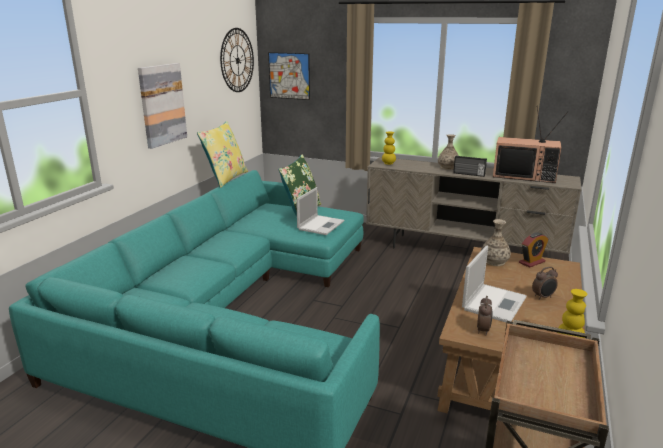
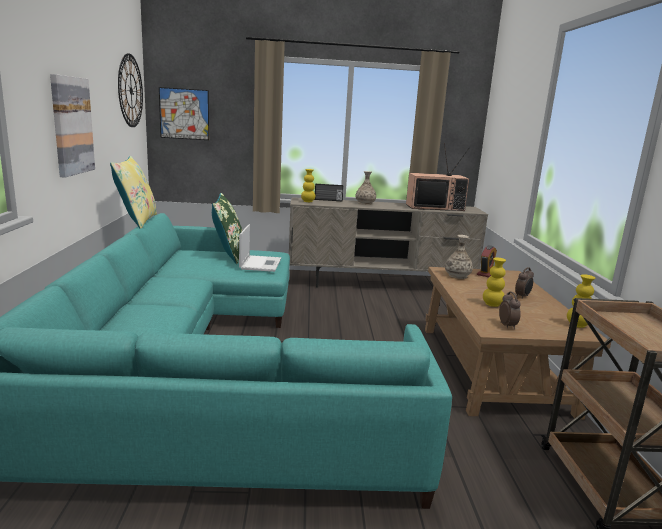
camera: 25 degrees left, 5 degrees down
radio [453,155,487,177] -> radio moved to [315,183,343,201]
laptop [462,246,527,323] -> yellow vase [483,258,506,307]

